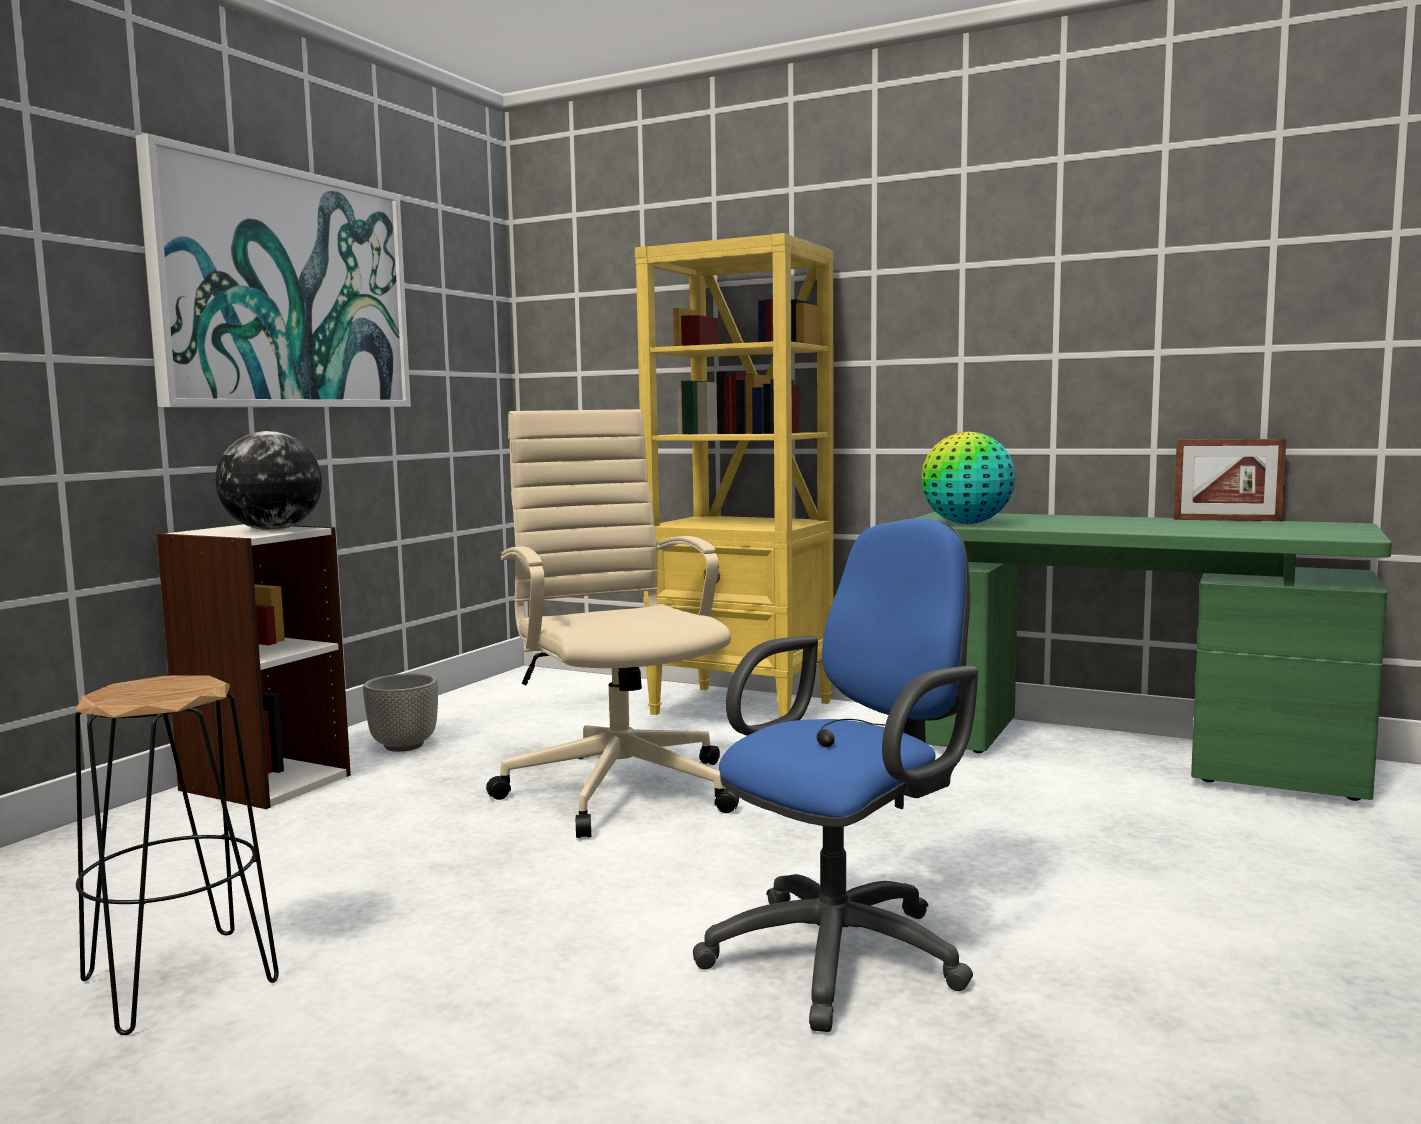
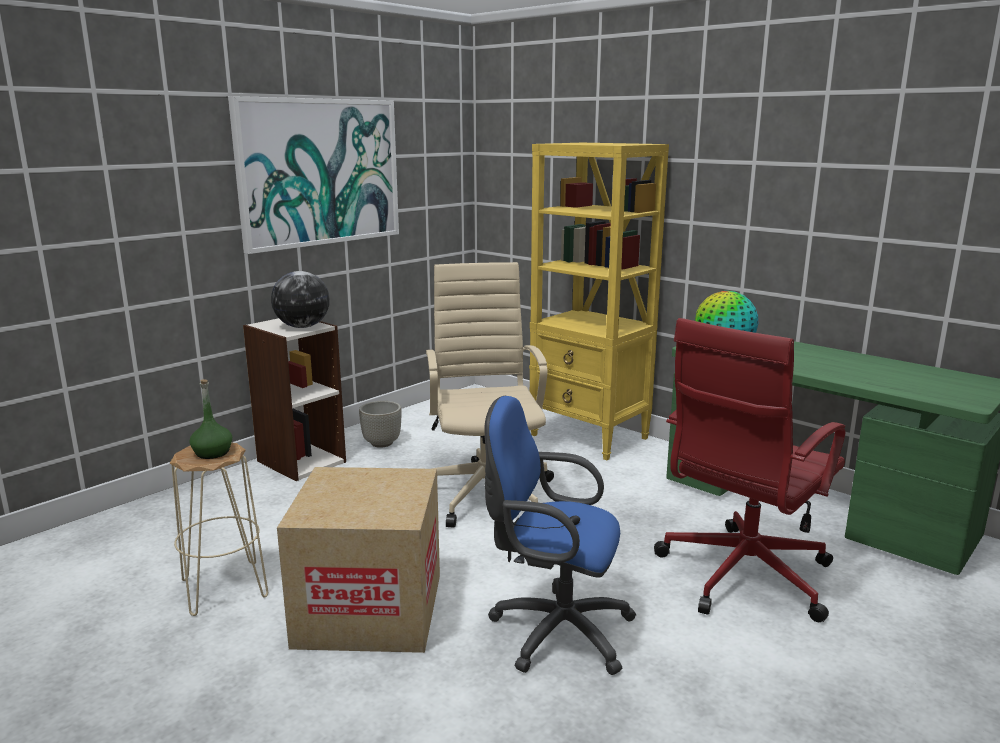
camera: 15 degrees right, 10 degrees up
black stool [75,676,279,1035] -> beige stool [170,443,268,616]
blue office chair [693,518,978,1032] -> blue office chair turned 135 degrees counterclockwise [485,396,636,675]
picture frame [1173,439,1286,521] -> none
none -> green bottle [189,379,232,459]
none -> cardboard box [277,467,440,653]
none -> red office chair [654,318,846,622]

